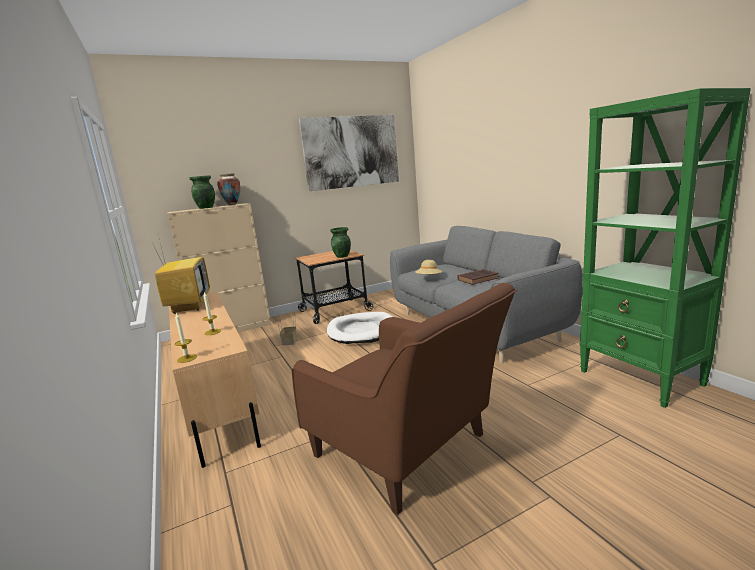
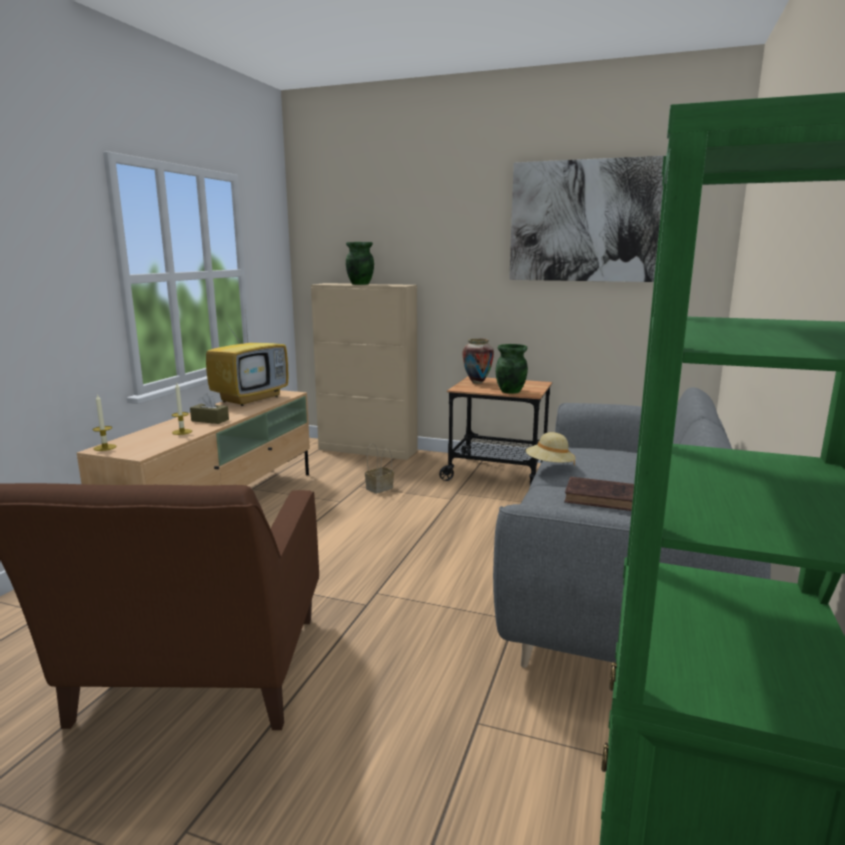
camera: 45 degrees right, 0 degrees up
vase [217,173,240,205] -> vase moved to [462,338,494,384]
white dog bed [327,312,392,344] -> none
none -> brown tissue box [190,393,229,424]

